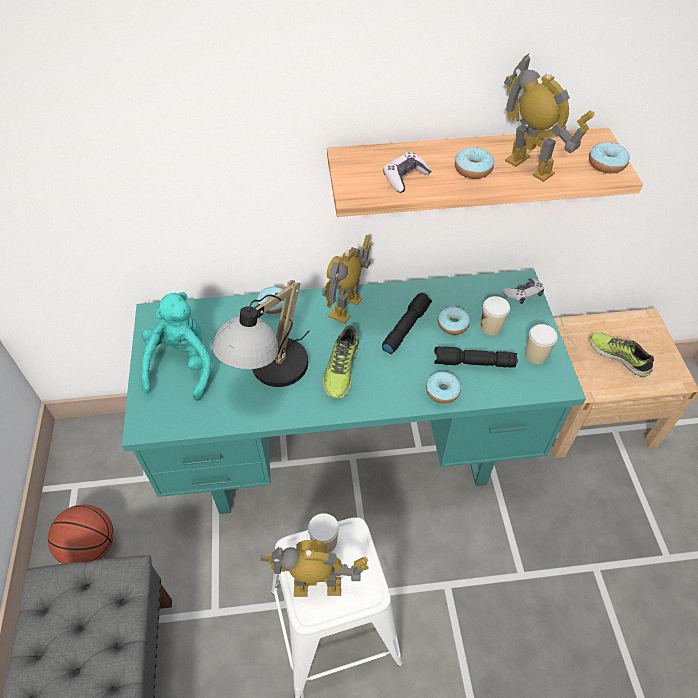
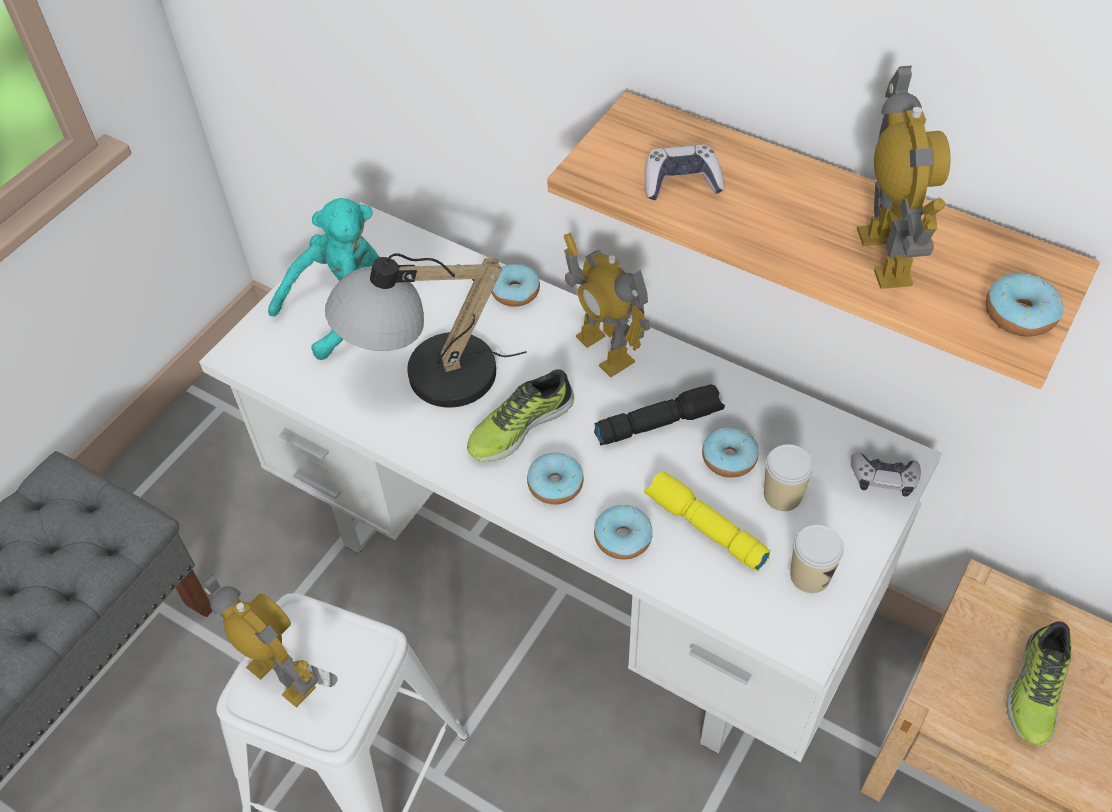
camera: 40 degrees right, 0 degrees up
basketball [48,504,114,564] -> none
turquoise desk [122,270,586,514] -> white desk [199,202,942,762]
cup [308,513,339,553] -> none
toy robot [322,235,372,324] -> toy robot turned 105 degrees counterclockwise [564,233,650,378]
black flashlight [434,347,518,368] -> yellow flashlight [644,471,771,572]
donut [455,147,494,179] -> donut moved to [527,453,584,504]
shoe [590,332,654,377] -> shoe turned 150 degrees counterclockwise [1006,621,1071,746]

